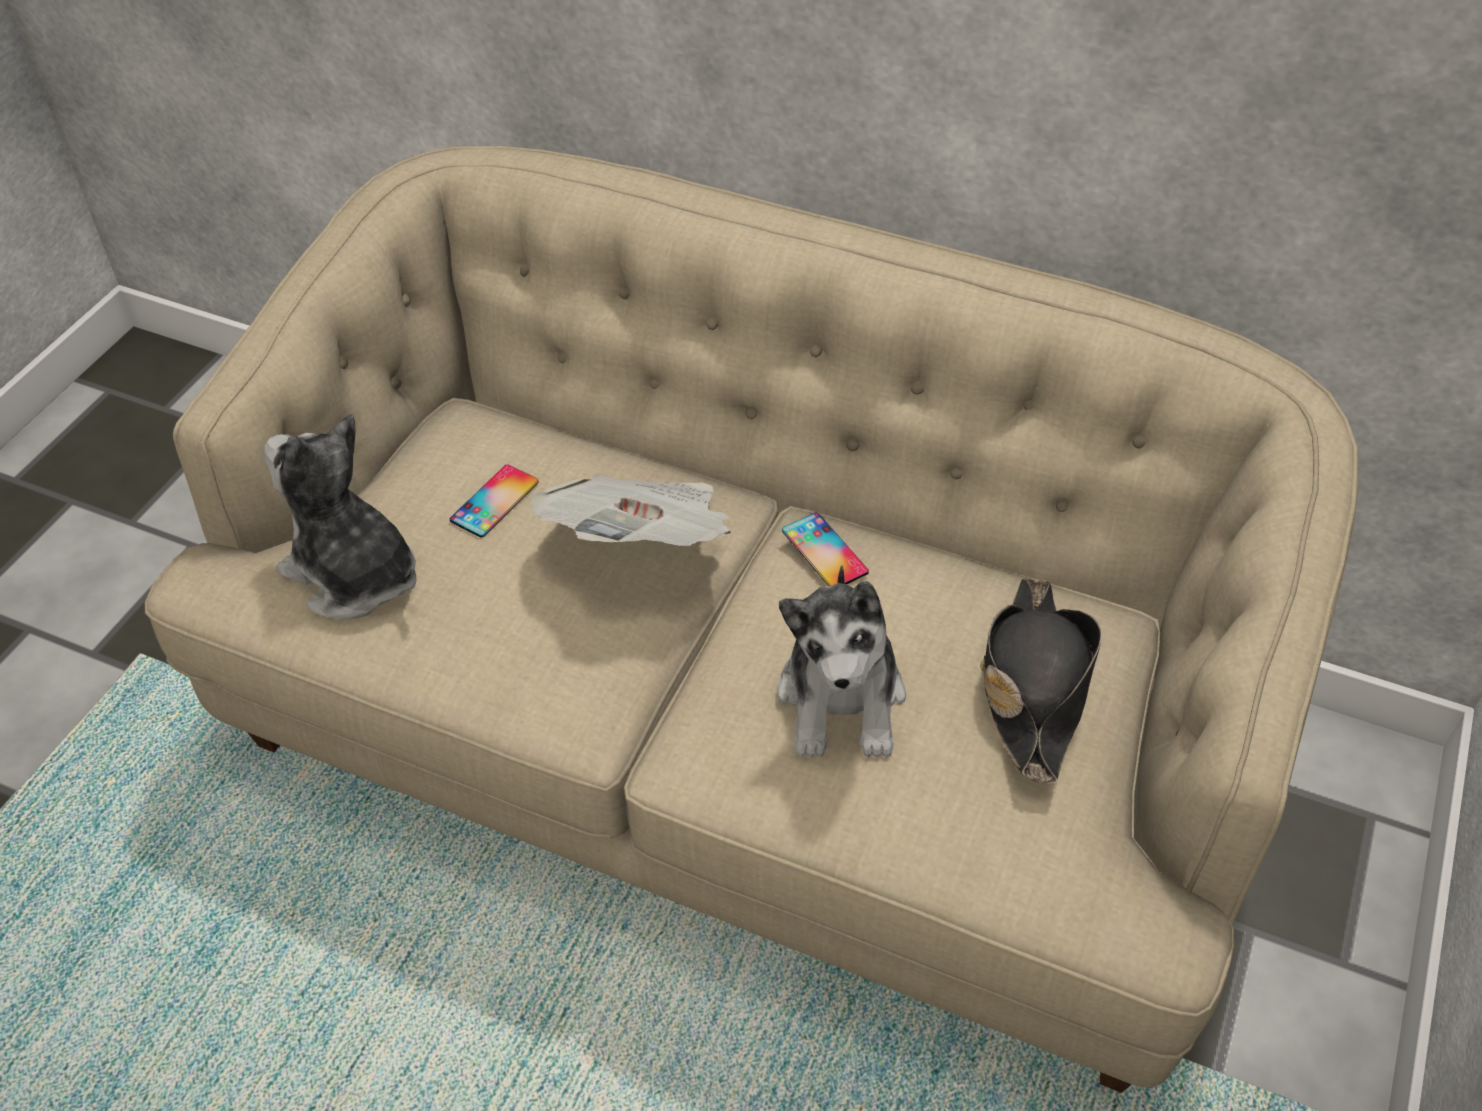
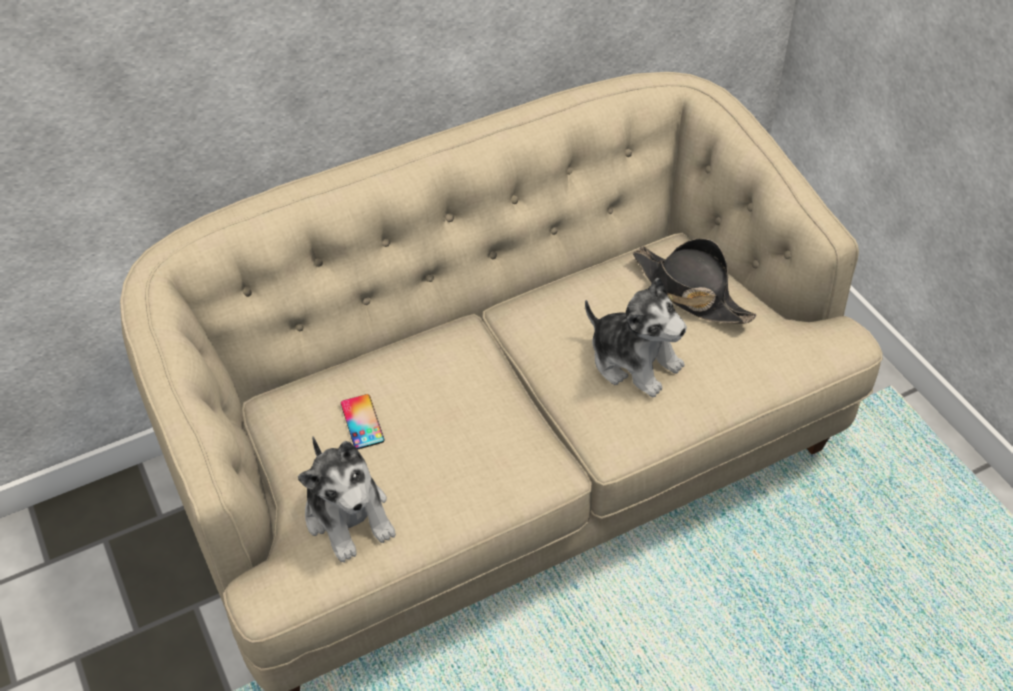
camera: 50 degrees left, 0 degrees up
plush toy [264,413,416,620] -> plush toy turned 105 degrees counterclockwise [298,436,396,562]
newspaper [530,474,731,546] -> none
phone [782,513,869,586] -> none

